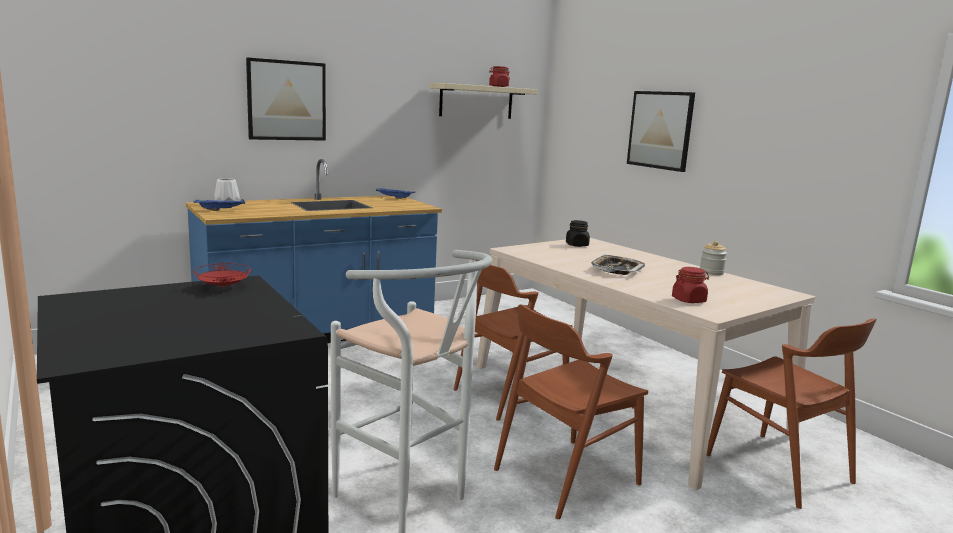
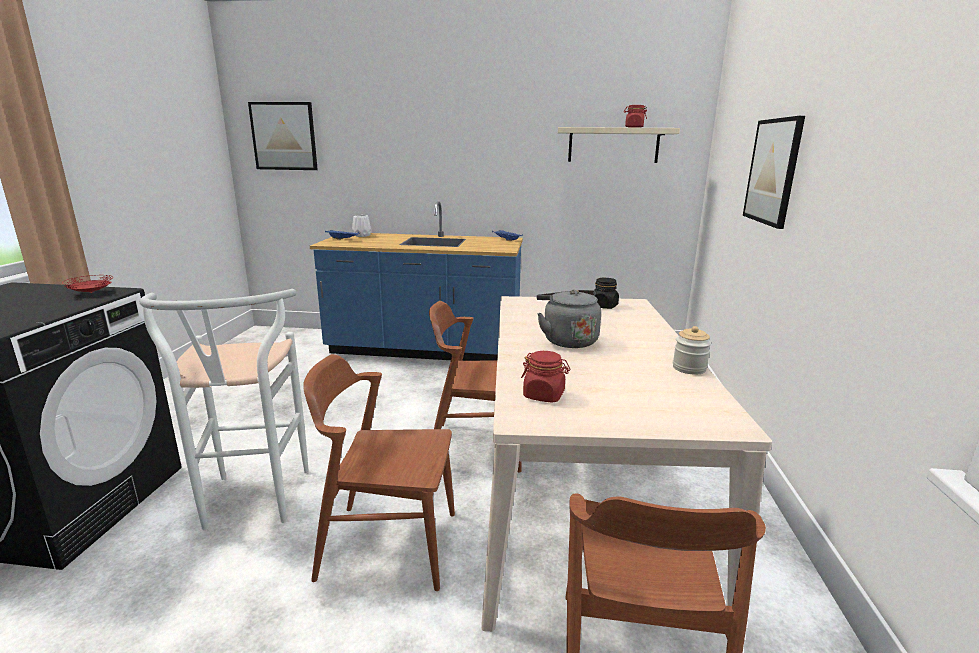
camera: 40 degrees right, 5 degrees up
picture [246,57,326,141] -> picture moved to [248,102,318,170]
tray [591,255,645,275] -> grey kettle [537,289,601,348]

